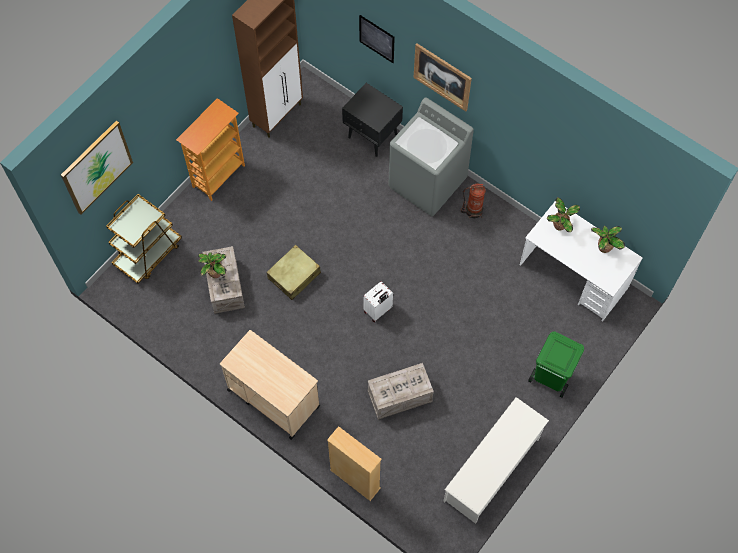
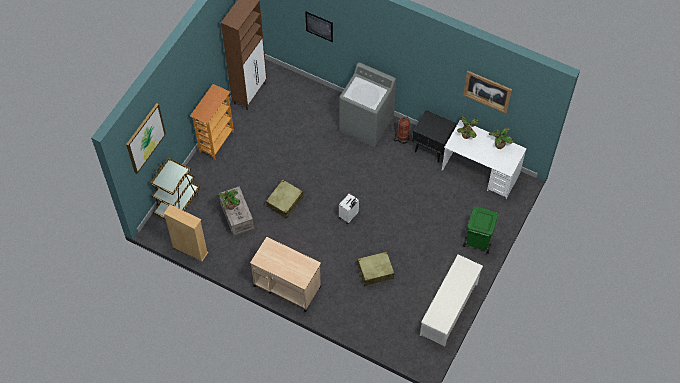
camera: 10 degrees left, 5 degrees down
beige bookcase [327,426,382,501] -> beige bookcase moved to [163,204,208,261]
black nightstand [342,83,403,157] -> black nightstand moved to [412,110,456,163]
crate [368,363,434,420] -> beige suitcase [357,251,395,286]
picture [414,44,472,111] -> picture moved to [463,71,512,114]

